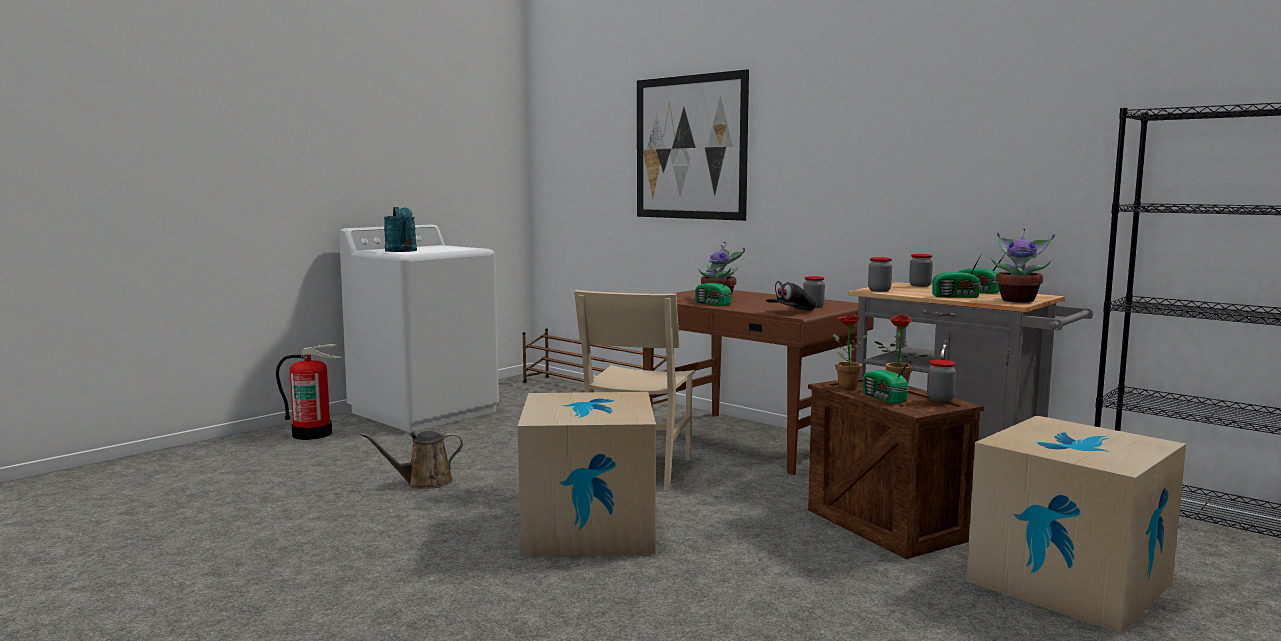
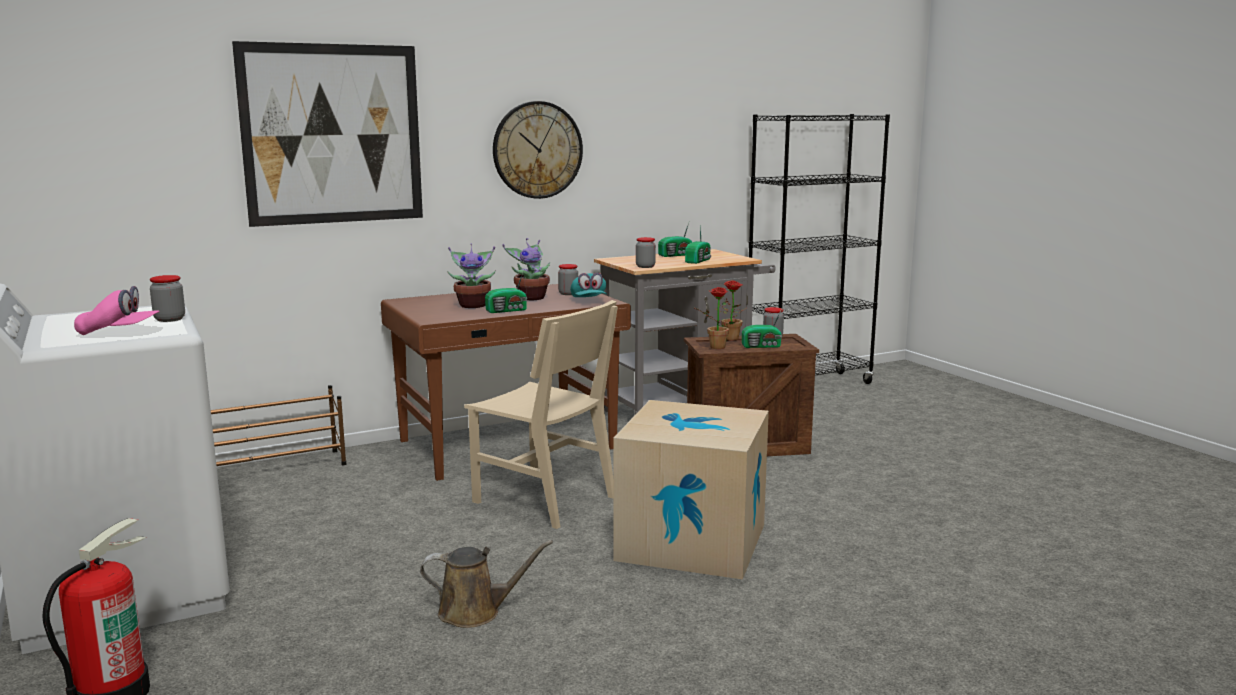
camera: 70 degrees left, 5 degrees up
brown watering can [361,431,463,489] -> brown watering can turned 90 degrees counterclockwise [420,540,553,628]
turquoise watering can [383,207,417,252] -> pink cap [74,286,160,335]
black cap [766,281,816,311] -> turquoise cap [570,273,607,297]
jar [909,254,933,287] -> jar moved to [150,275,185,322]
cardboard box [966,416,1186,633] -> none
potted plant [991,228,1055,303] -> potted plant moved to [503,238,550,300]
none -> wall clock [493,101,583,199]

